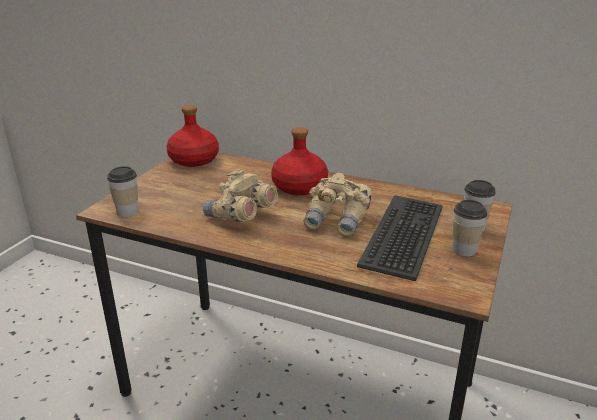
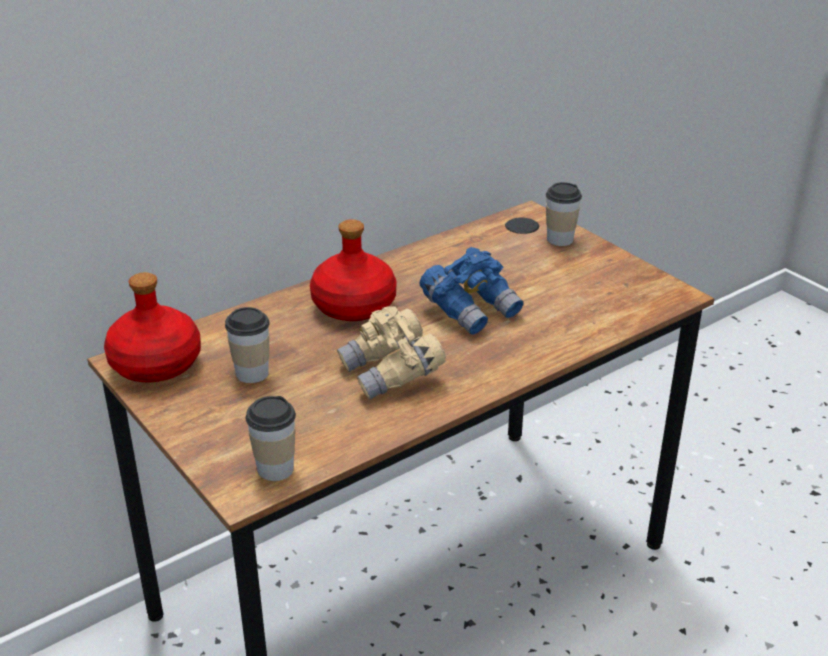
camera: 60 degrees left, 5 degrees up
beige binoculars [304,173,372,236] -> blue binoculars [419,247,524,335]
keyboard [357,195,443,282] -> none
cup [452,200,487,257] -> cup moved to [225,307,270,383]

